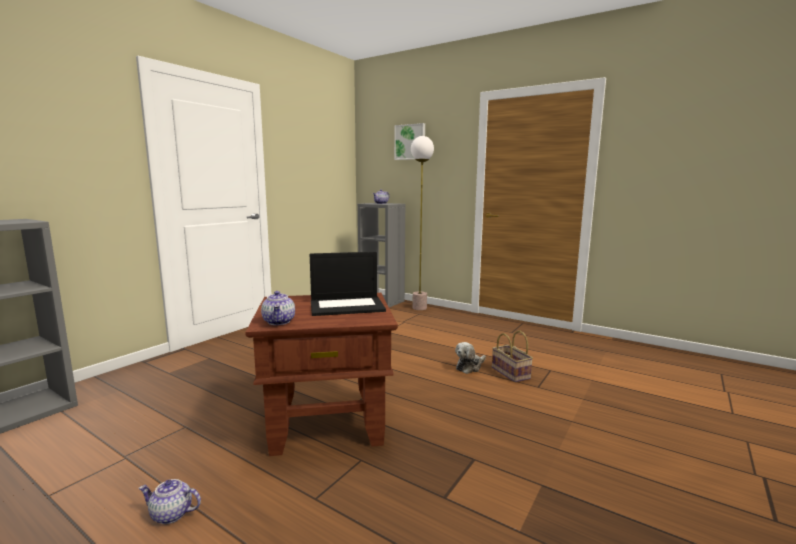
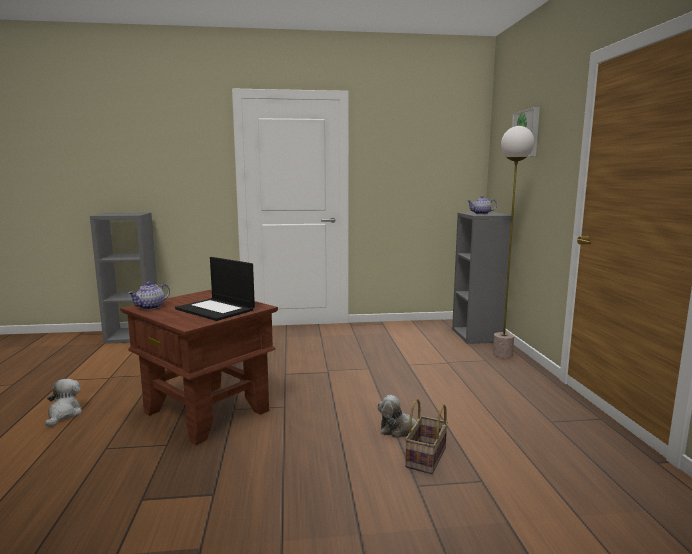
camera: 50 degrees right, 0 degrees up
teapot [139,479,201,524] -> plush toy [45,379,82,427]

